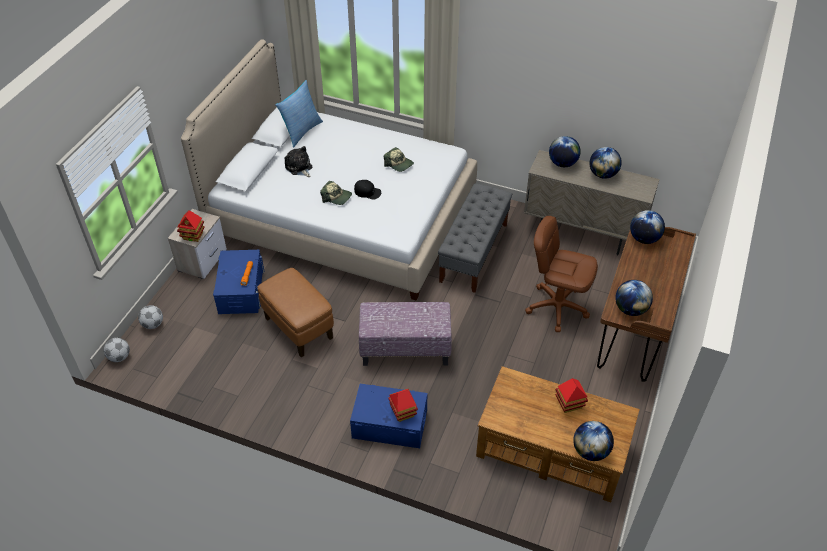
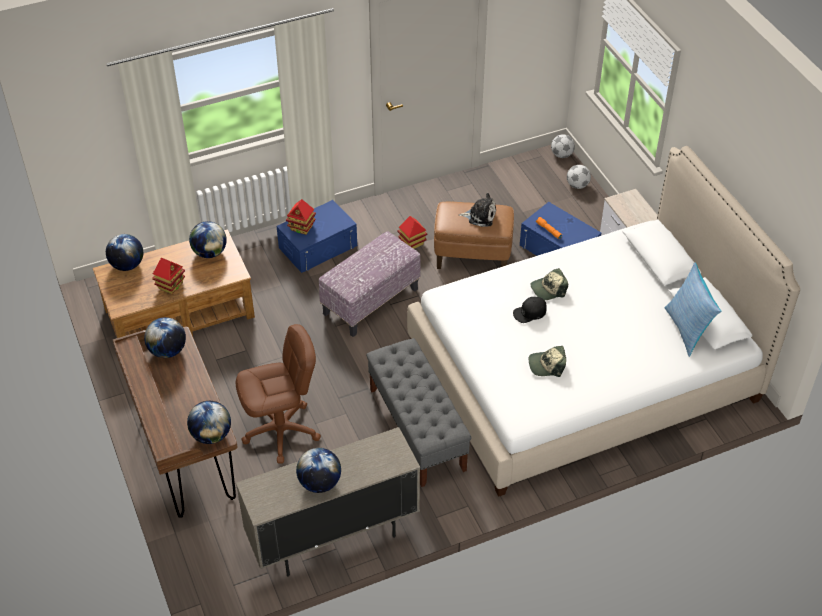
camera: 135 degrees right, 0 degrees up
toy house [177,210,205,242] -> toy house moved to [397,216,427,249]
plush toy [284,146,312,177] -> plush toy moved to [459,193,496,227]
globe [549,136,581,167] -> globe moved to [189,221,227,258]

